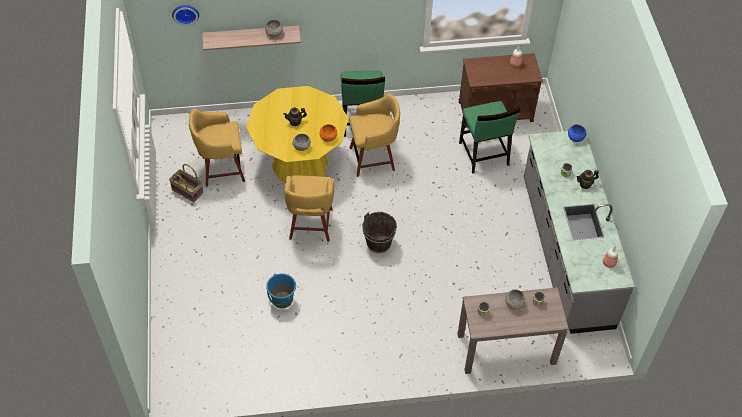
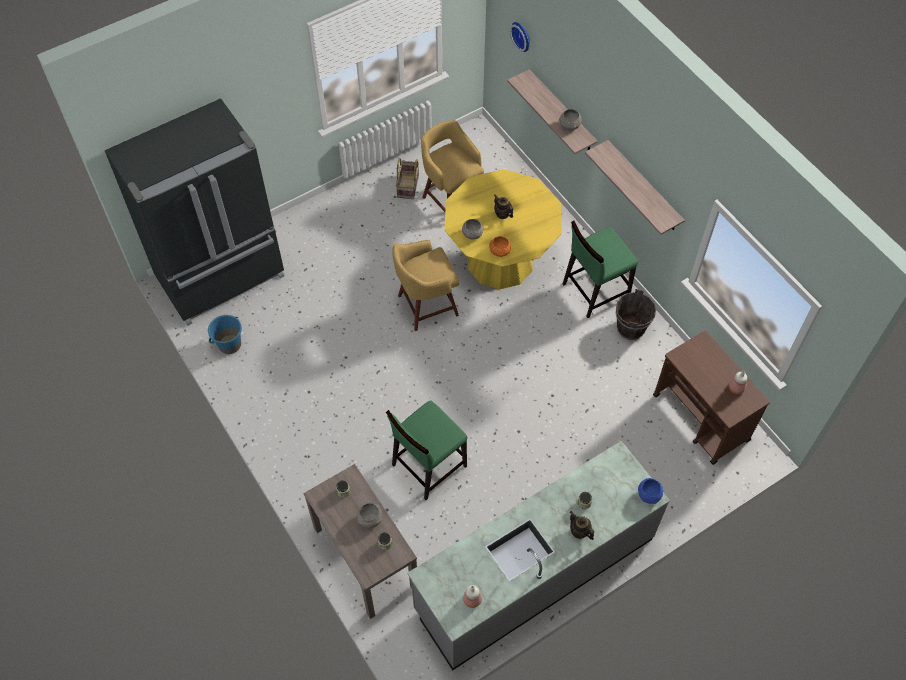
camera: 65 degrees right, 5 degrees up
blue bucket [266,273,296,309] -> blue bucket moved to [208,315,242,354]
yellow stool [349,93,400,177] -> none
brown bucket [362,212,397,253] -> brown bucket moved to [615,289,656,340]
green chair [459,101,521,174] -> green chair moved to [386,401,468,500]
none -> black fridge [104,98,284,325]
none -> shelf [585,140,685,235]

